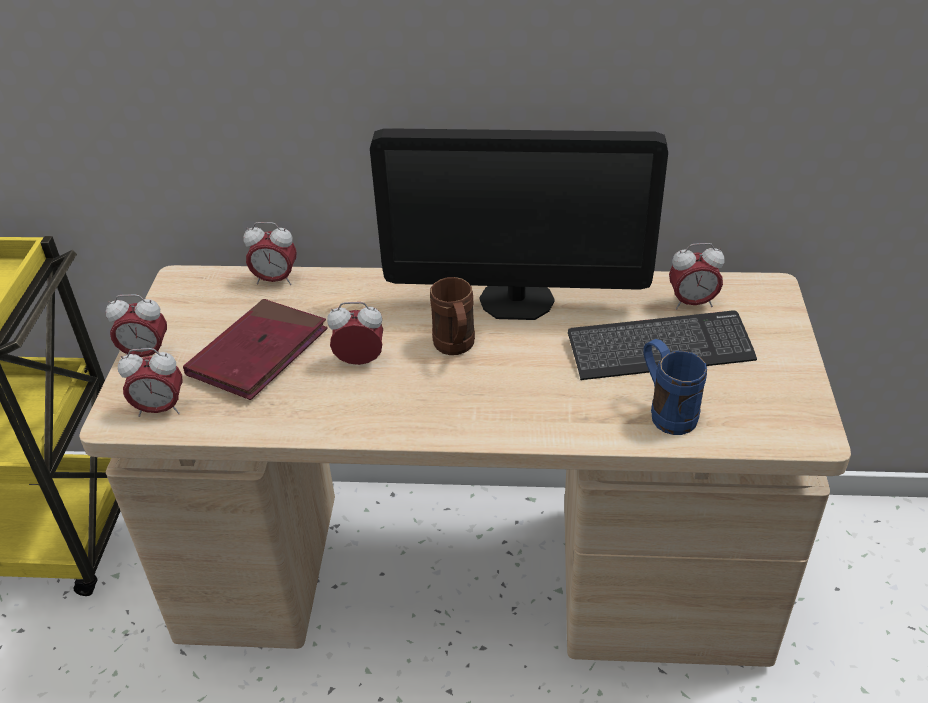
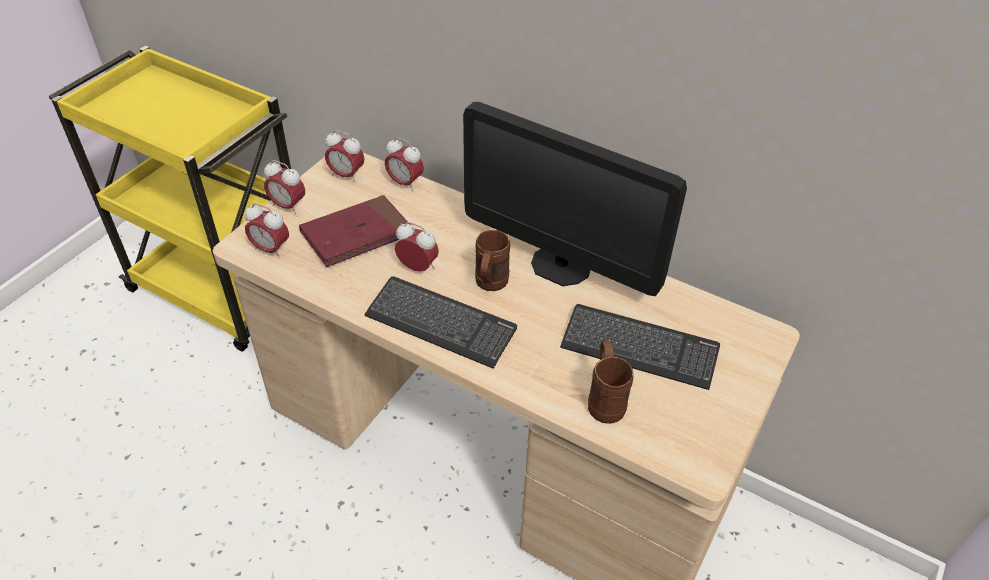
camera: 25 degrees right, 5 degrees up
blue mug [644,339,707,435] -> brown mug [588,341,634,424]
alarm clock [669,243,725,309] -> alarm clock moved to [325,130,365,183]
none -> keyboard [365,276,517,369]

